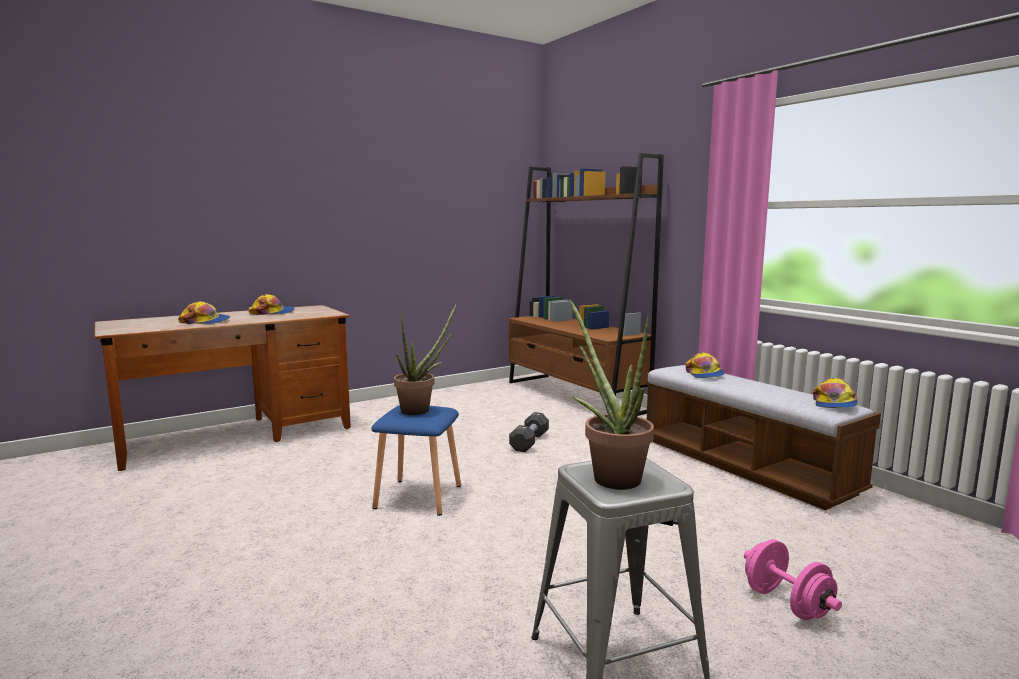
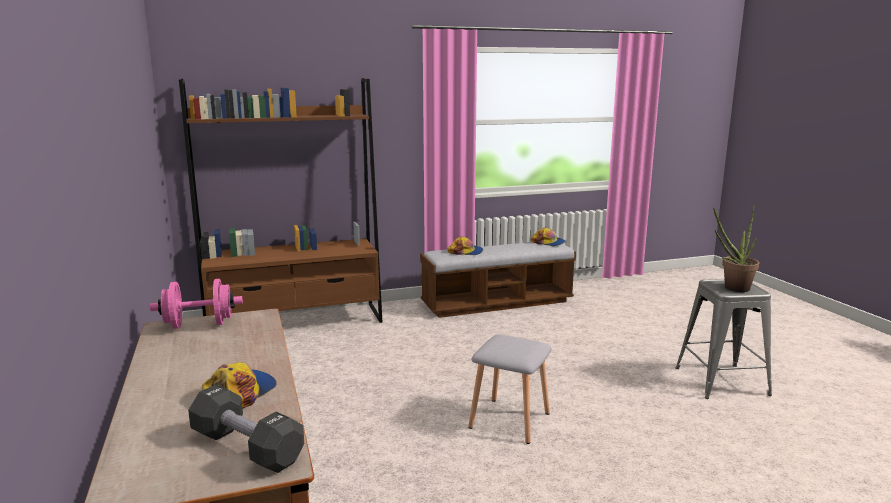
camera: 75 degrees left, 5 degrees up
cap [248,294,295,315] -> none
blue stool [371,405,461,516] -> grey stool [468,334,552,444]
potted plant [394,304,457,415] -> none
black dumbbell [509,412,549,452] -> black dumbbell moved to [188,384,304,473]
pink dumbbell [744,539,842,620] -> pink dumbbell moved to [150,279,243,329]

